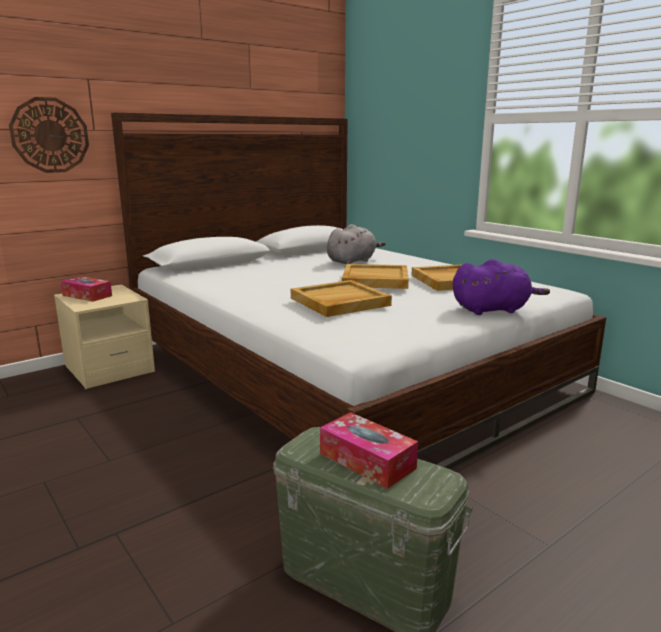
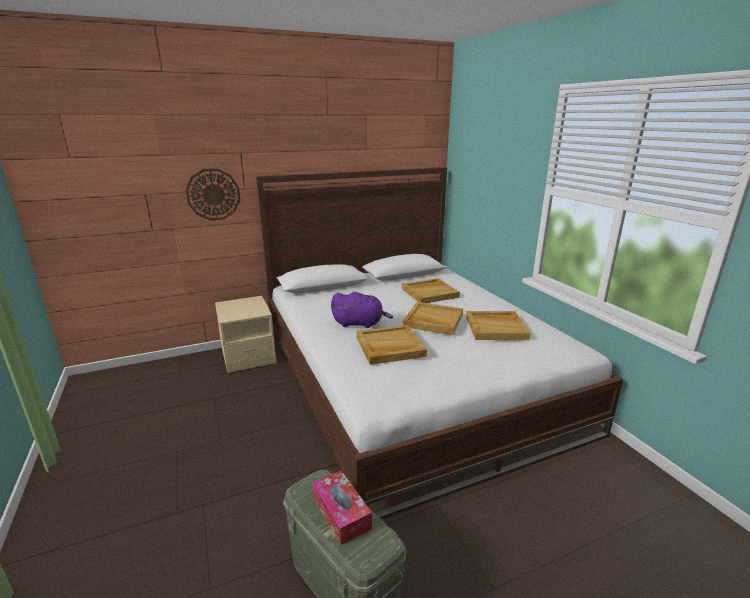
camera: 15 degrees right, 5 degrees up
tissue box [61,276,112,302] -> none
grey plush toy [327,224,385,265] -> beige tray [402,278,460,303]
purple plush toy [453,259,550,315] -> purple plush toy moved to [331,292,393,328]

